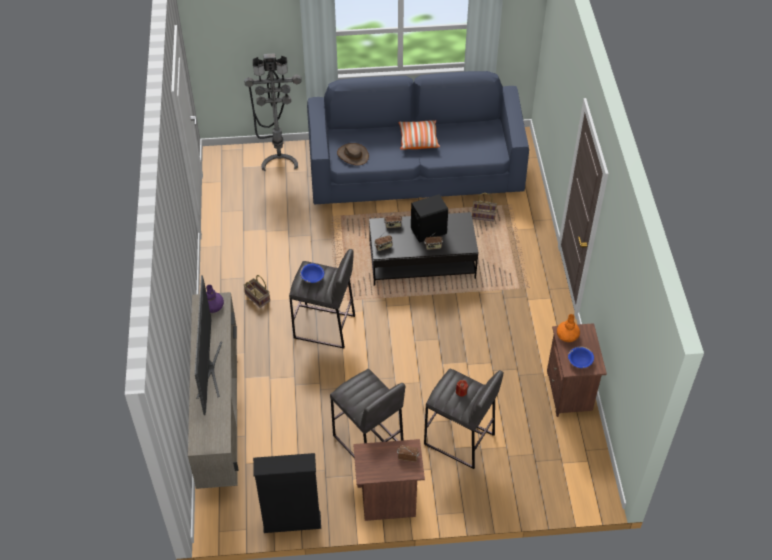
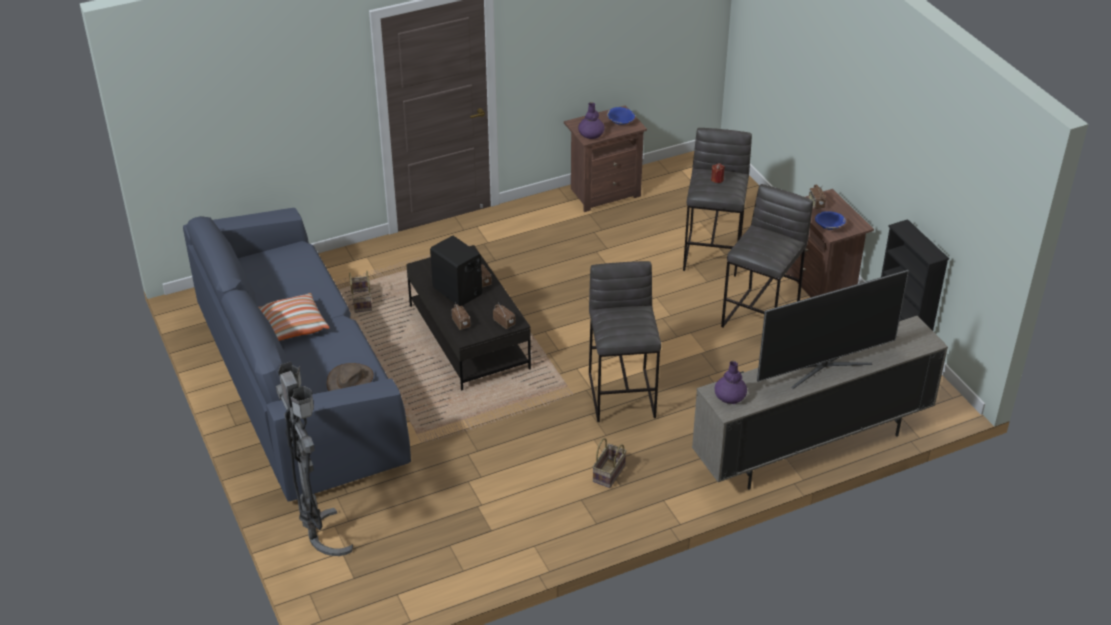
camera: 110 degrees left, 10 degrees down
blue bowl [300,264,324,283] -> blue bowl moved to [815,211,846,230]
orange vase [557,314,580,342] -> purple vase [578,102,605,139]

